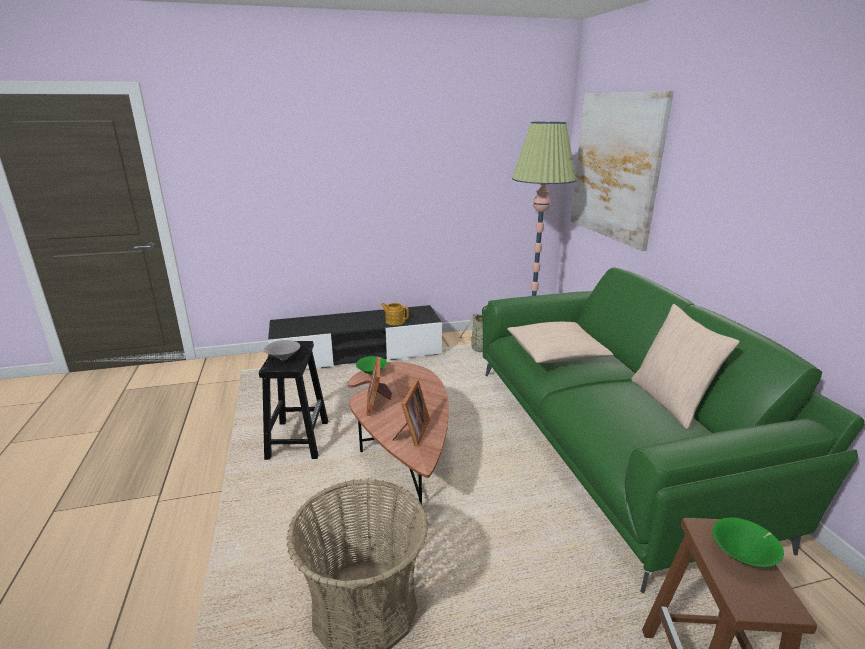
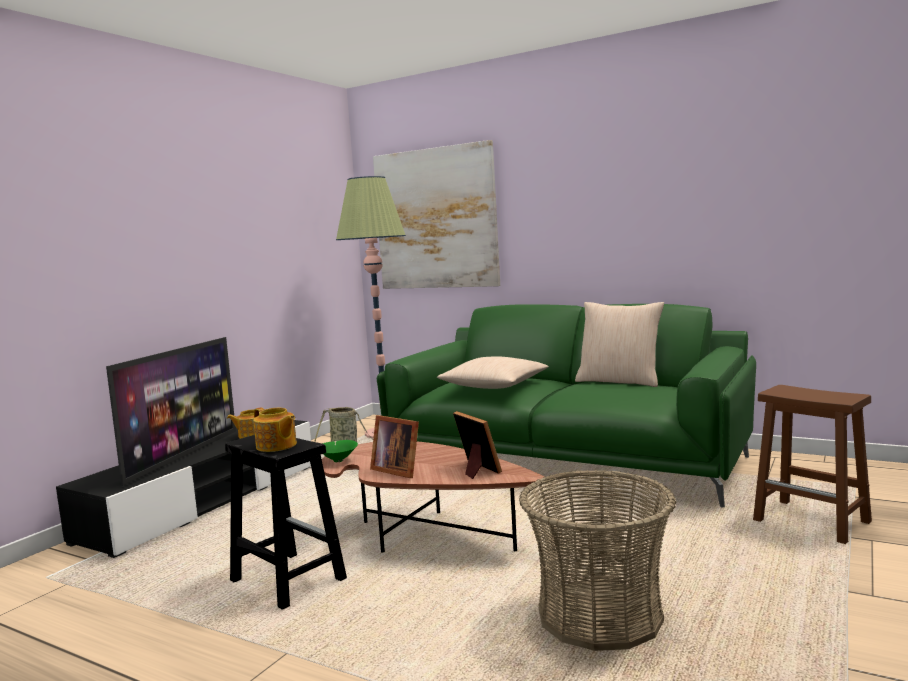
camera: 45 degrees left, 15 degrees down
grey bowl [264,340,300,360] -> teapot [253,407,297,452]
green bowl [712,517,784,567] -> none
none -> television [106,337,236,486]

